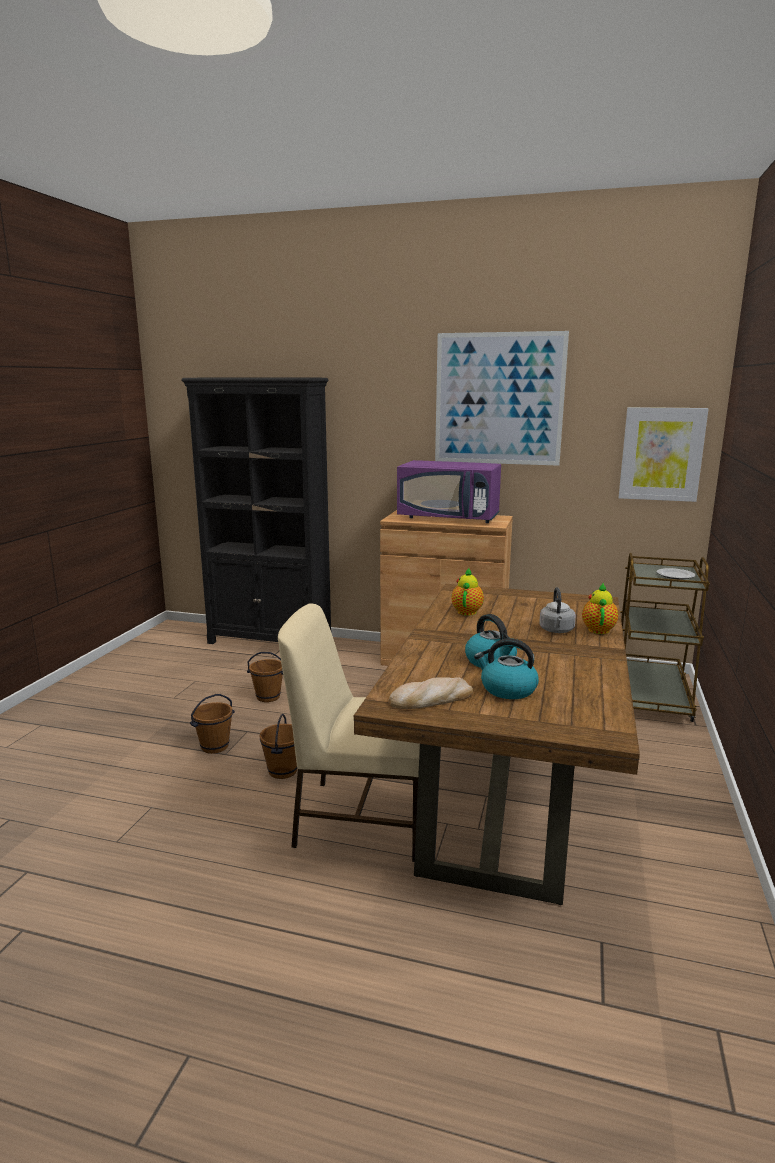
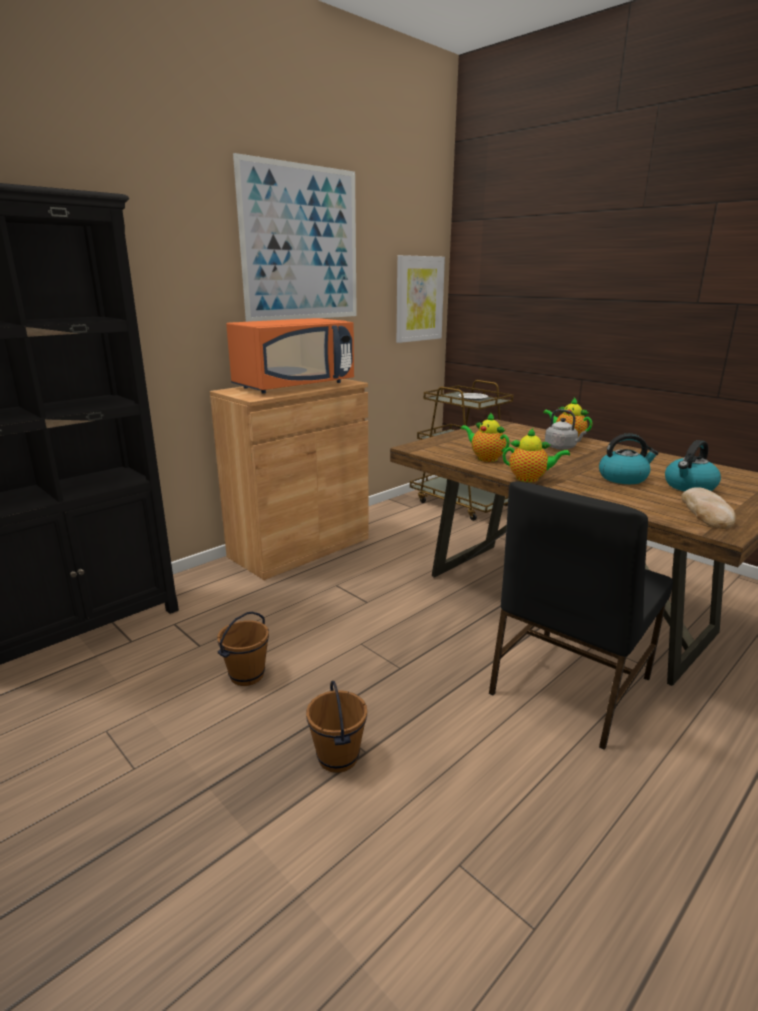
camera: 60 degrees left, 5 degrees up
brown bucket [259,714,297,779] -> none
beige chair [278,603,420,862] -> black chair [489,482,673,750]
purple microwave [397,460,501,523] -> orange microwave [226,318,354,394]
none -> teapot [503,428,570,482]

